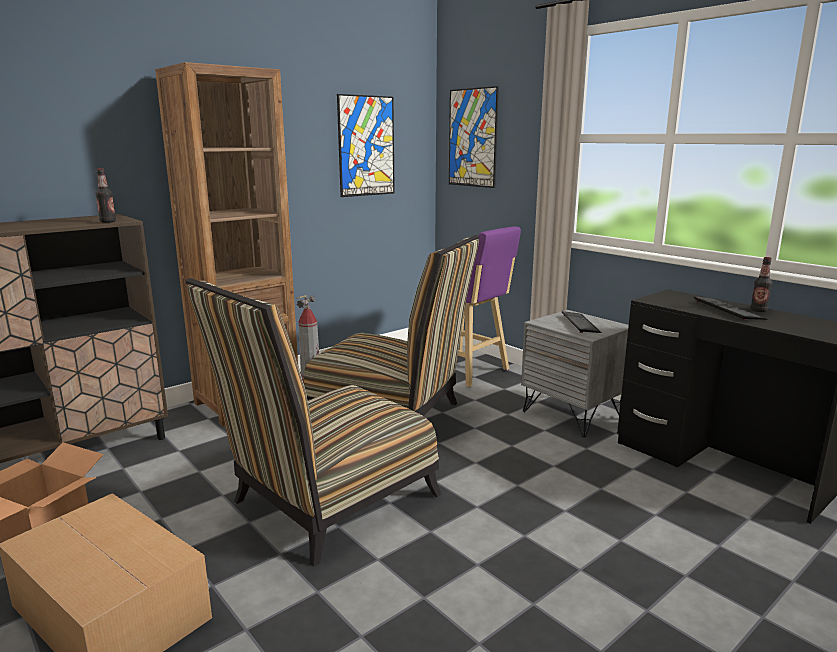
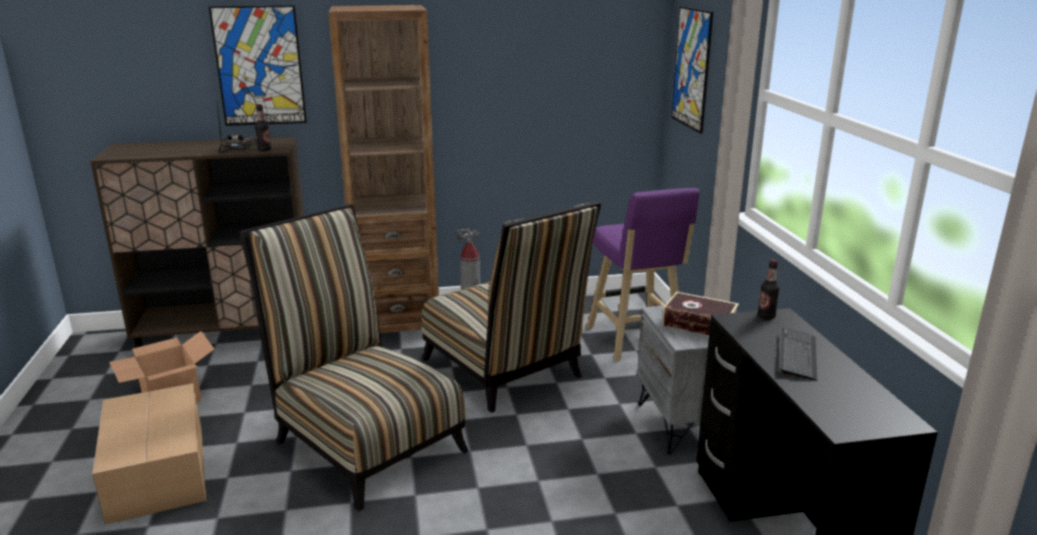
camera: 30 degrees right, 5 degrees up
chair [185,278,442,567] -> chair turned 60 degrees clockwise [239,204,469,512]
picture [337,94,395,197] -> picture moved to [209,5,307,126]
keyboard [562,311,602,333] -> book [662,292,739,335]
bottle [750,257,772,312] -> bottle moved to [758,259,780,319]
none -> radio [217,102,257,153]

